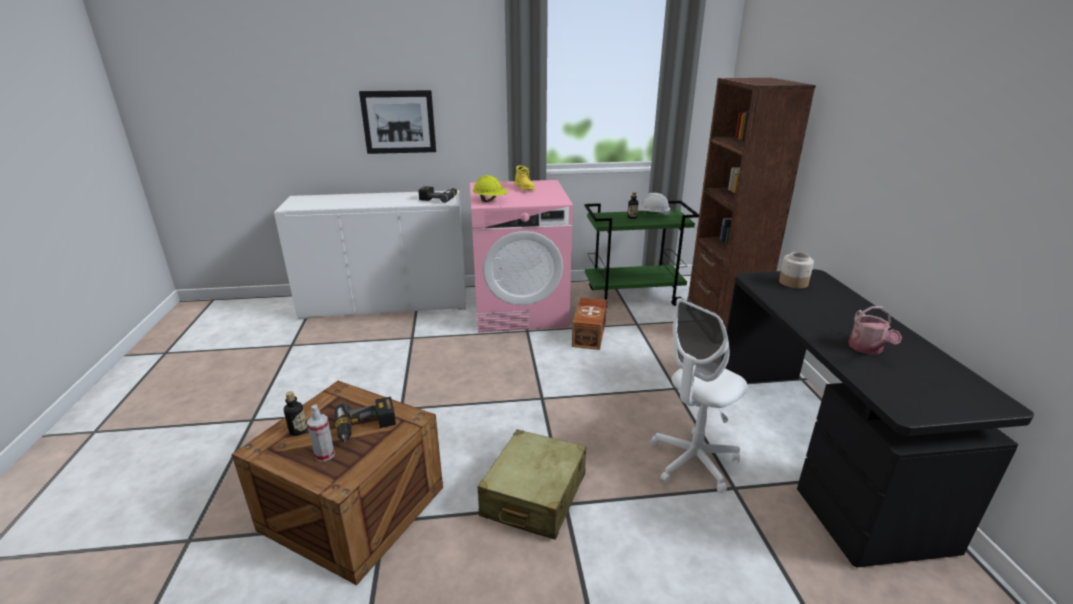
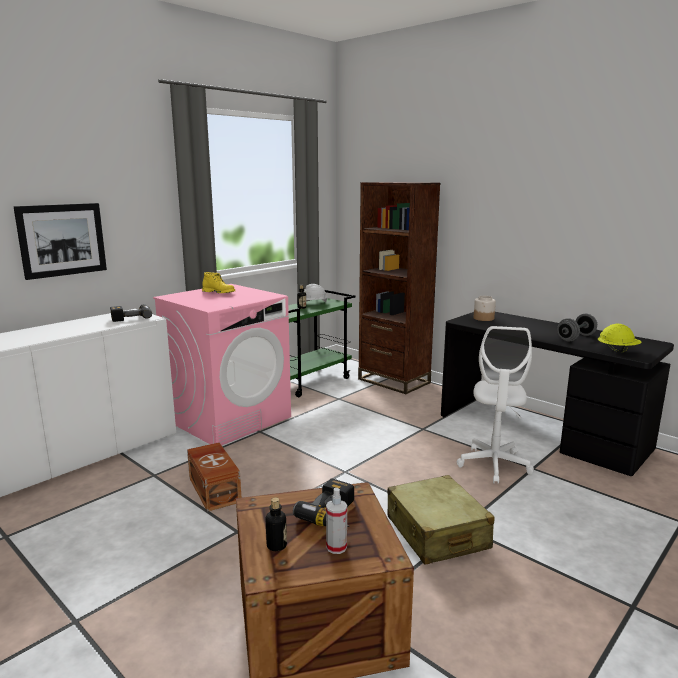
camera: 40 degrees left, 10 degrees down
yellow hard hat [473,175,508,202] -> yellow hard hat moved to [598,324,641,353]
brown storage box [572,297,607,350] -> brown storage box moved to [187,442,241,512]
watering can [848,306,902,354] -> grey dumbbell [557,314,597,341]

